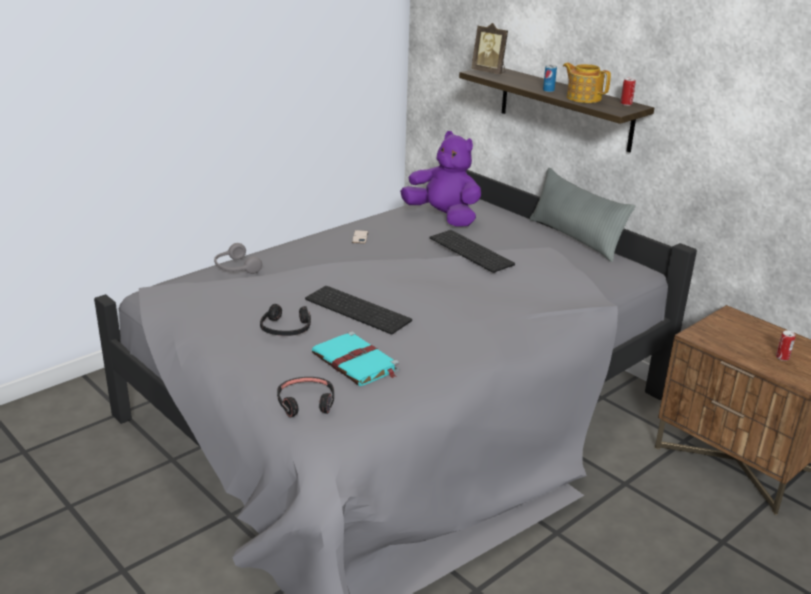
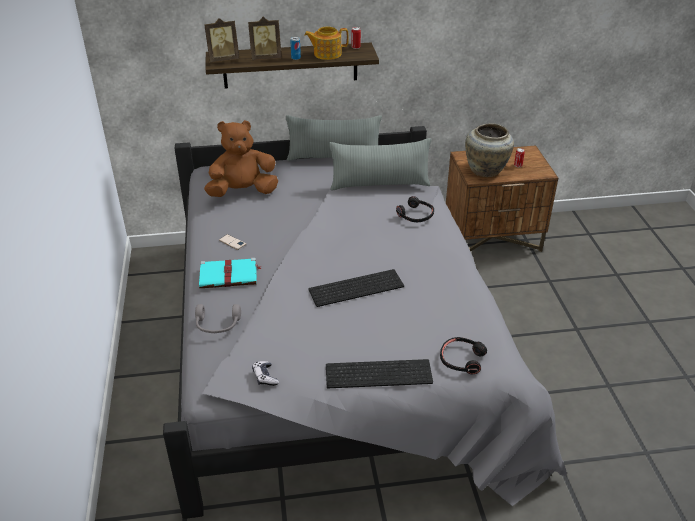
camera: 55 degrees left, 10 degrees up
black headphones [260,304,311,336] -> black headphones moved to [396,196,434,222]
turquoise book [312,331,399,386] -> turquoise book moved to [199,258,261,288]
purple plush toy [400,131,481,227] -> brown plush toy [204,120,278,197]
keyboard [430,230,515,273] -> keyboard moved to [326,359,433,388]
none -> picture frame [248,17,282,60]
none -> game controller [252,361,279,386]
none -> grey pillow [329,138,431,190]
none -> beige vase [465,123,514,177]

